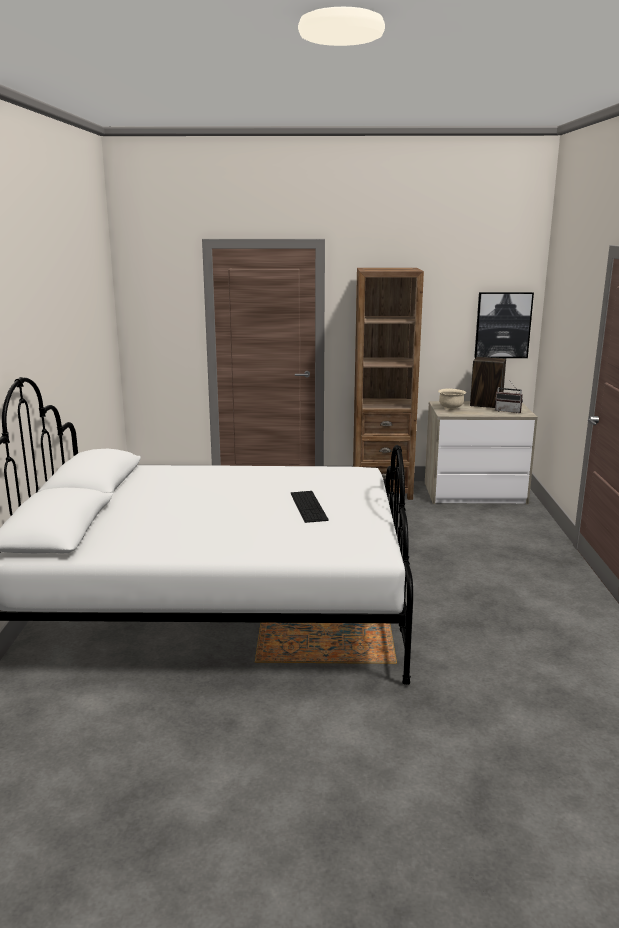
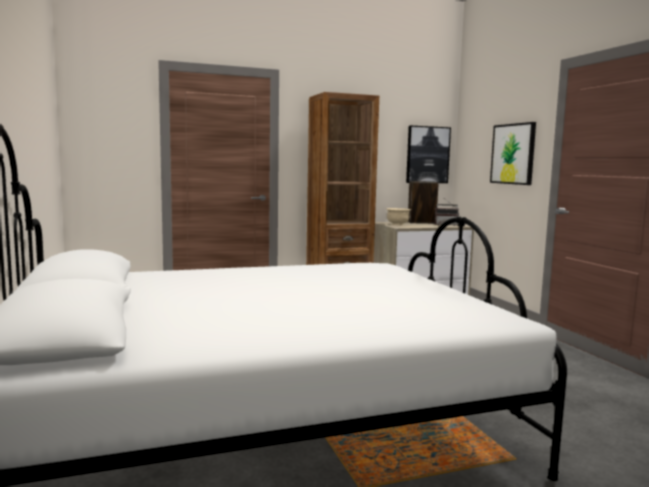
camera: 20 degrees left, 10 degrees down
keyboard [291,491,329,523] -> none
none -> picture [490,122,536,185]

